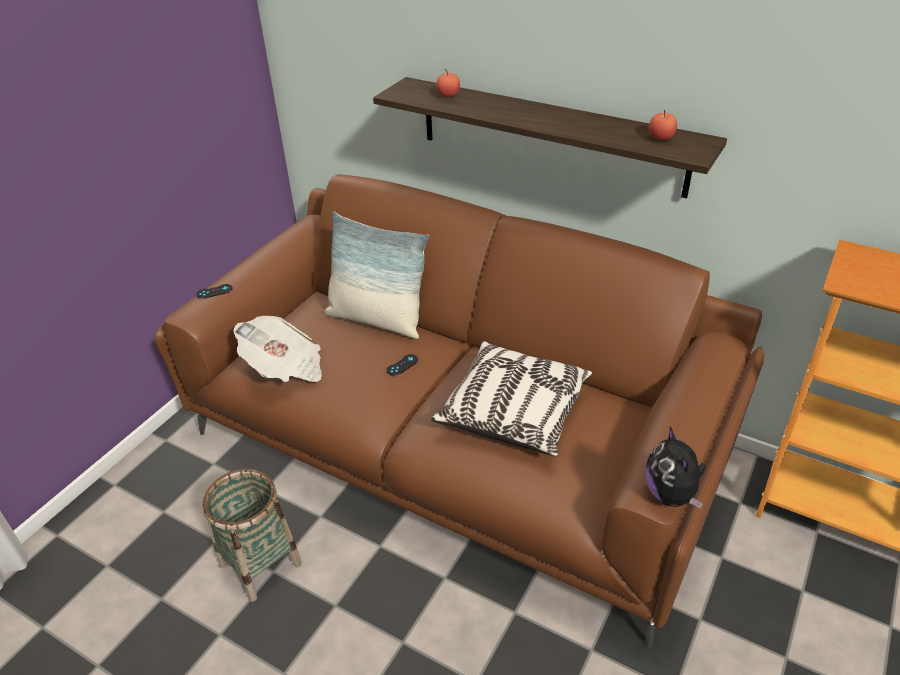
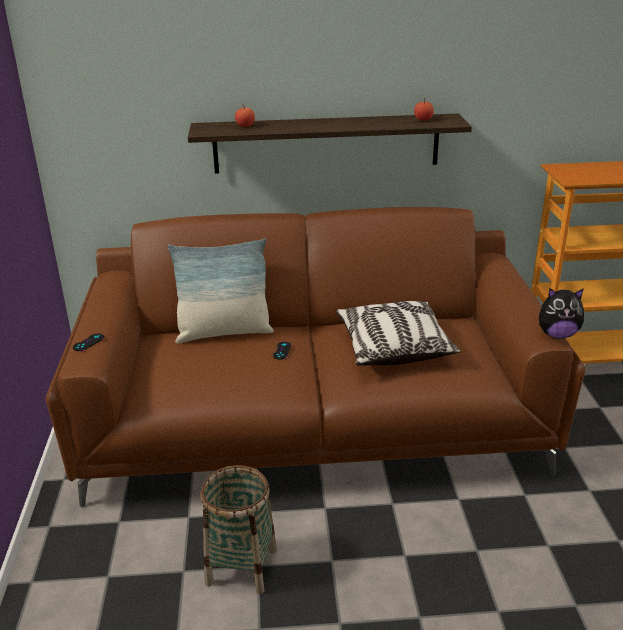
camera: 35 degrees left, 10 degrees down
newspaper [233,316,322,382] -> none
plush toy [645,427,706,508] -> plush toy turned 45 degrees counterclockwise [539,288,584,339]

